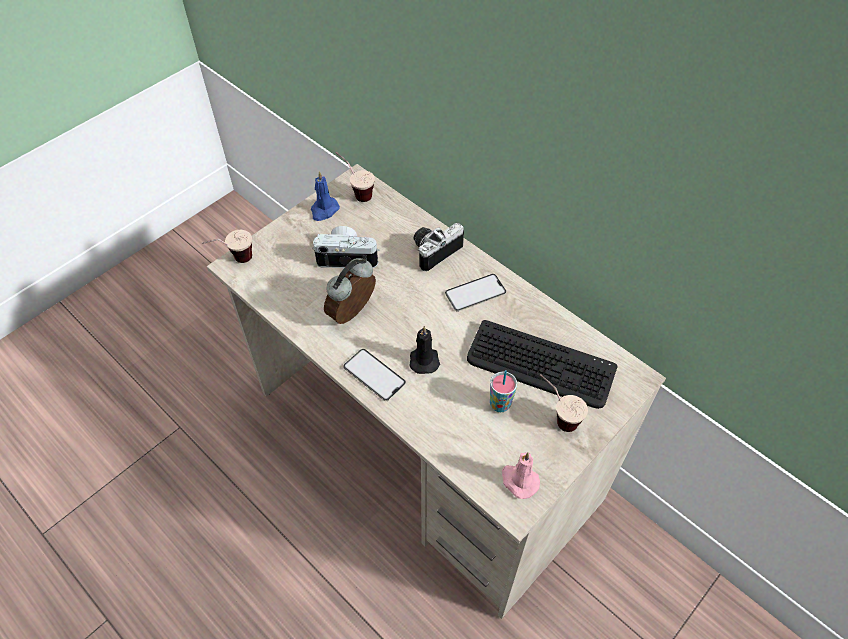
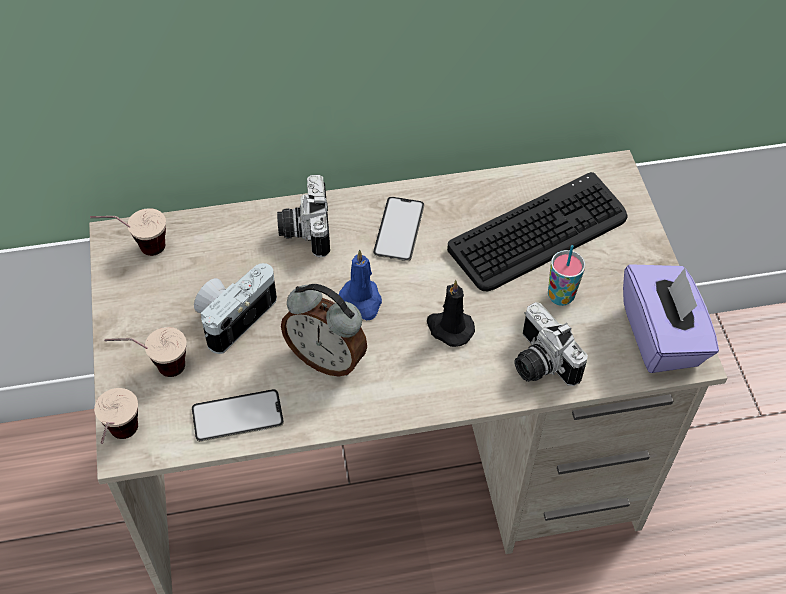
camera: 55 degrees left, 0 degrees up
blue candle [311,171,340,221] -> blue candle moved to [339,250,382,320]
alarm clock [324,258,376,324] -> alarm clock turned 45 degrees counterclockwise [281,284,367,377]
phone [343,349,406,401] -> phone moved to [192,389,284,442]
pink candle [502,452,540,499] -> purple tissue box [623,264,719,373]
cup [540,374,588,432] -> cup moved to [104,327,186,377]
none -> camera [514,302,588,386]

